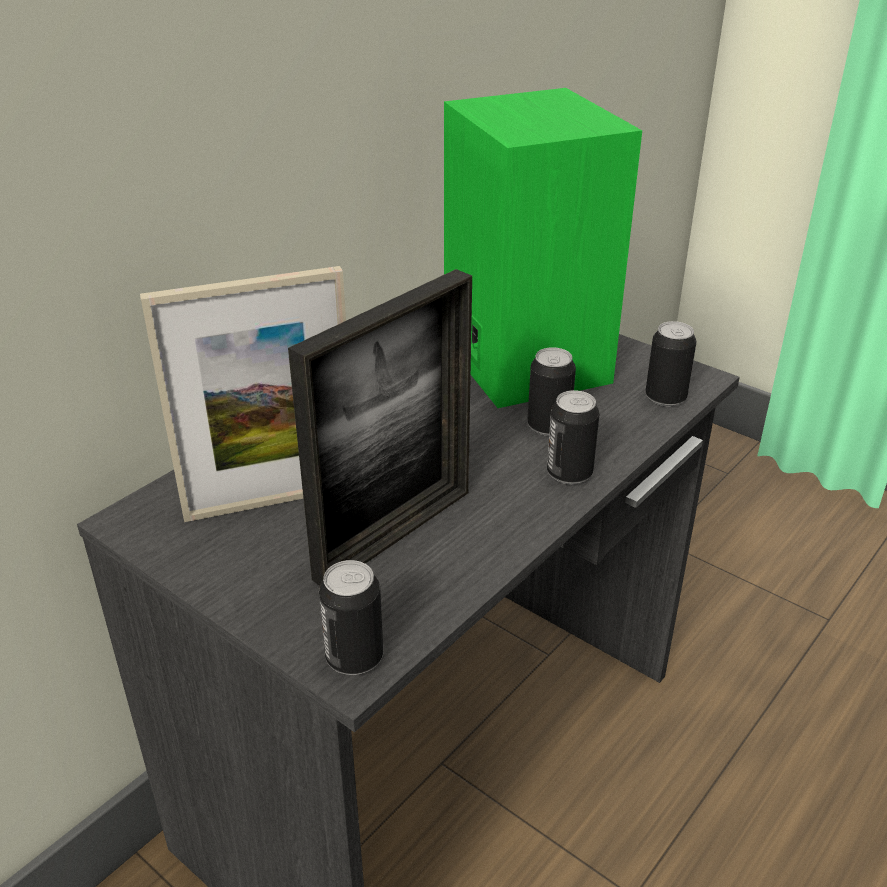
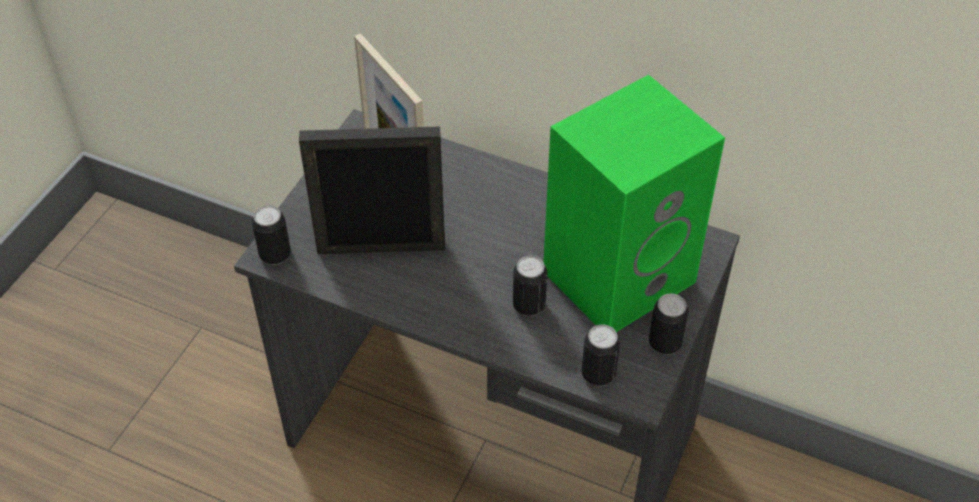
camera: 75 degrees right, 15 degrees up
picture frame [288,269,472,586] -> picture frame turned 150 degrees clockwise [299,126,445,254]
can [547,390,599,485] -> can moved to [649,293,689,355]

